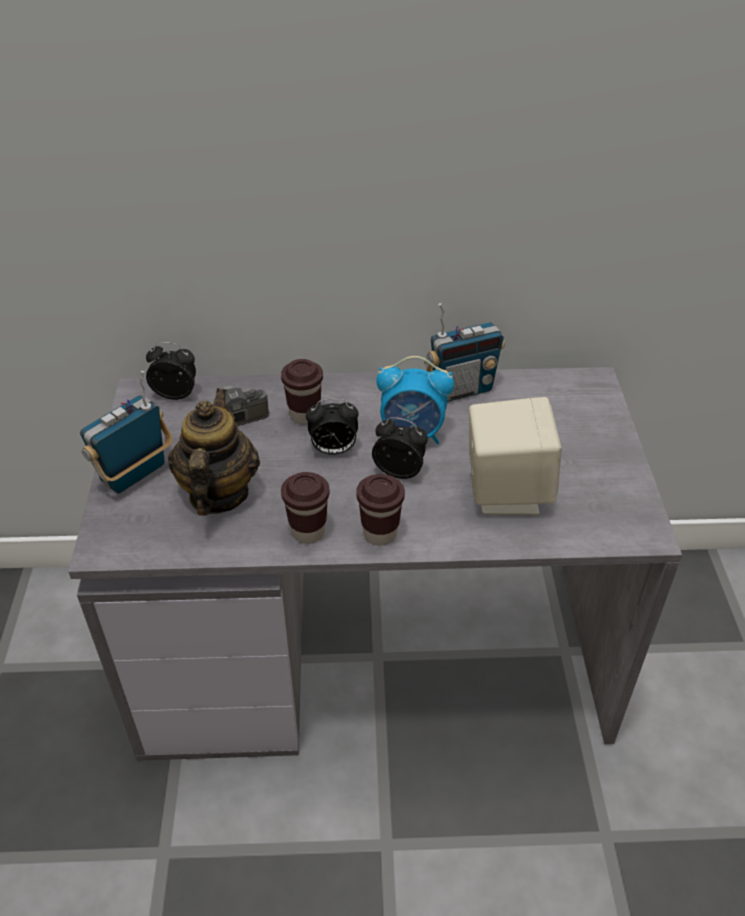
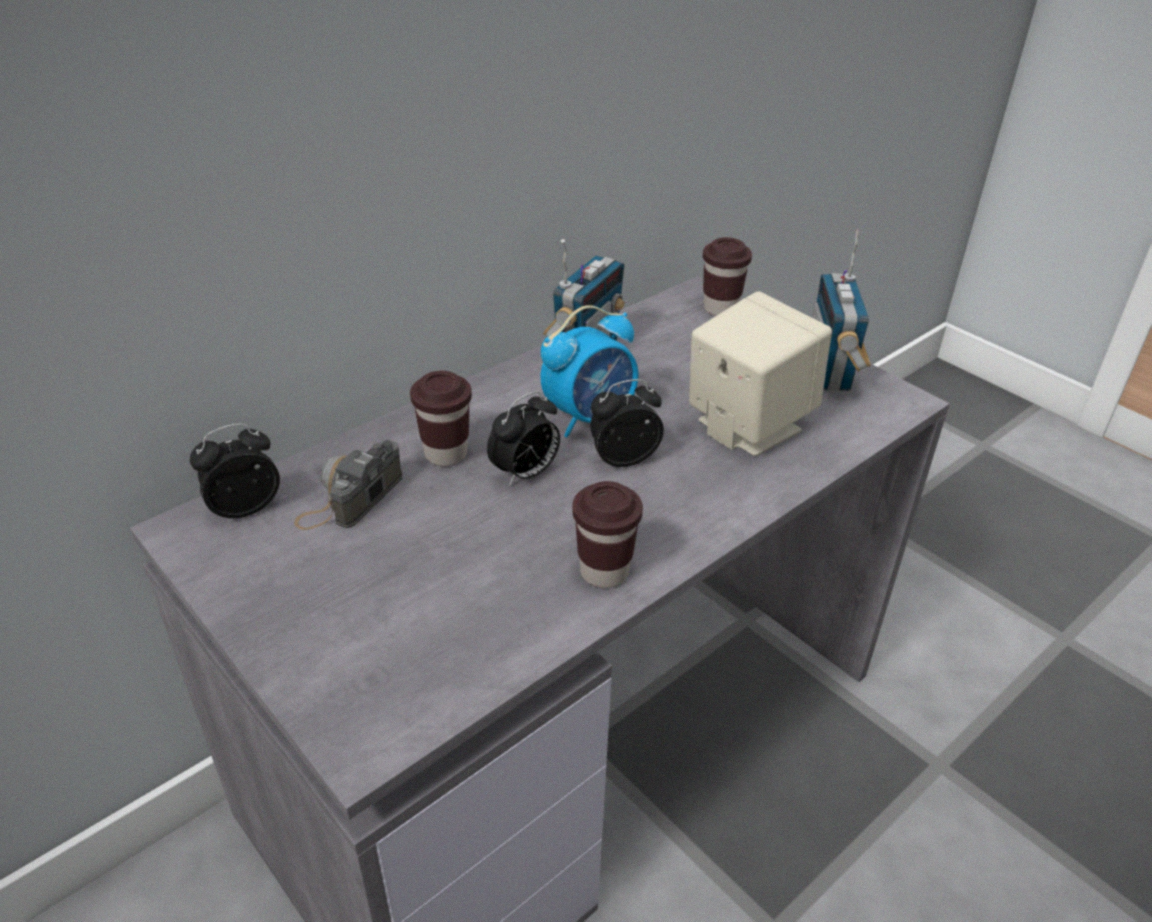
camera: 40 degrees left, 5 degrees down
radio [80,371,172,494] -> radio moved to [812,230,871,391]
teapot [168,388,260,516] -> none
brown cup [356,474,405,546] -> brown cup moved to [703,237,752,316]

